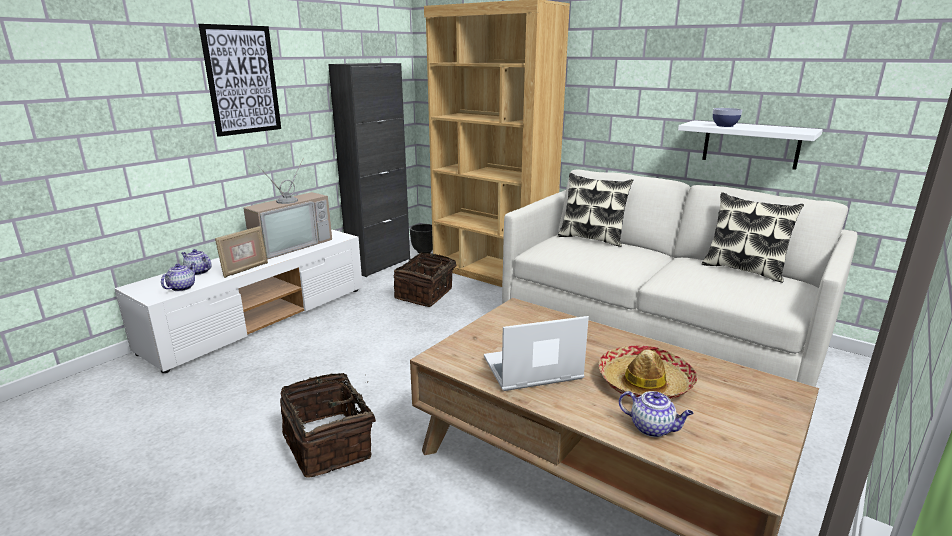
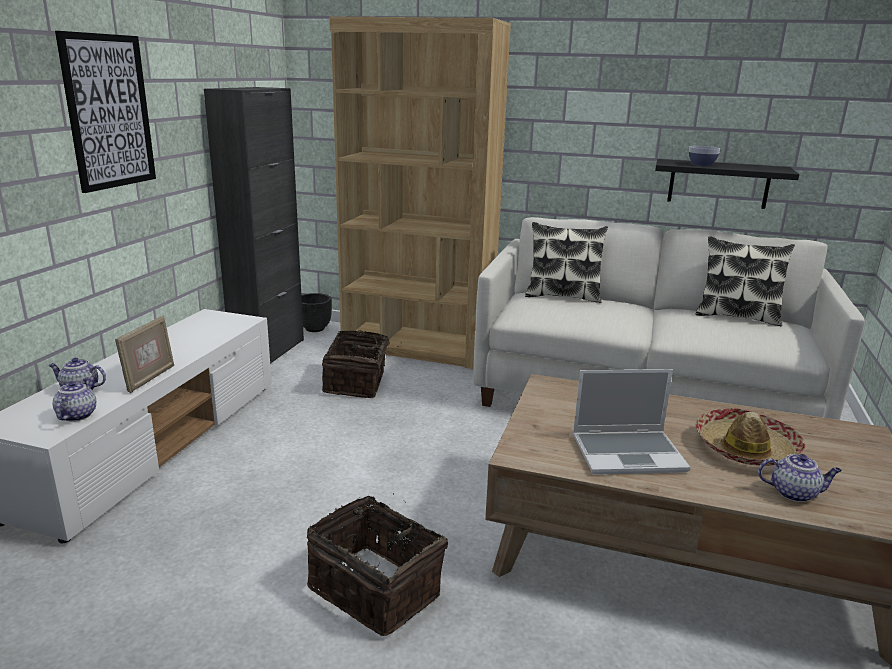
camera: 20 degrees left, 0 degrees up
television [243,157,332,260] -> none
laptop [484,316,589,391] -> laptop turned 150 degrees counterclockwise [573,369,691,475]
white shelf [678,120,823,170] -> black shelf [655,159,799,209]

